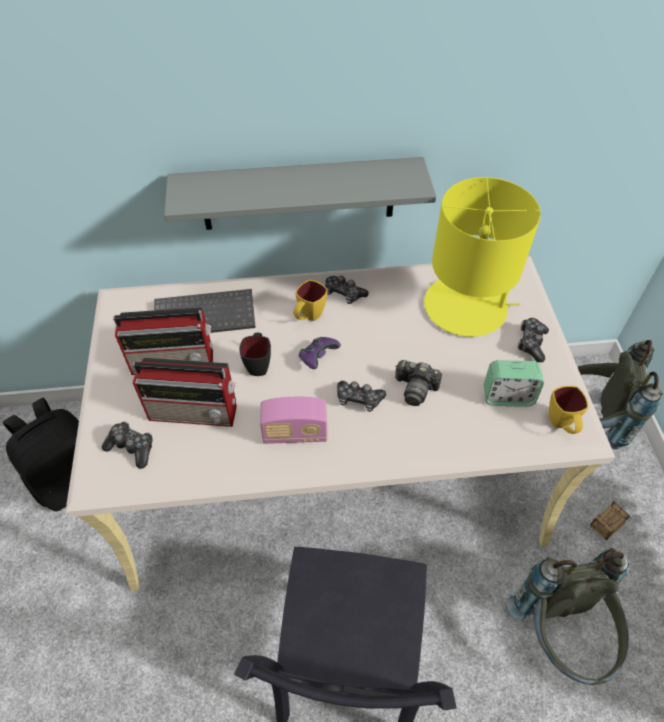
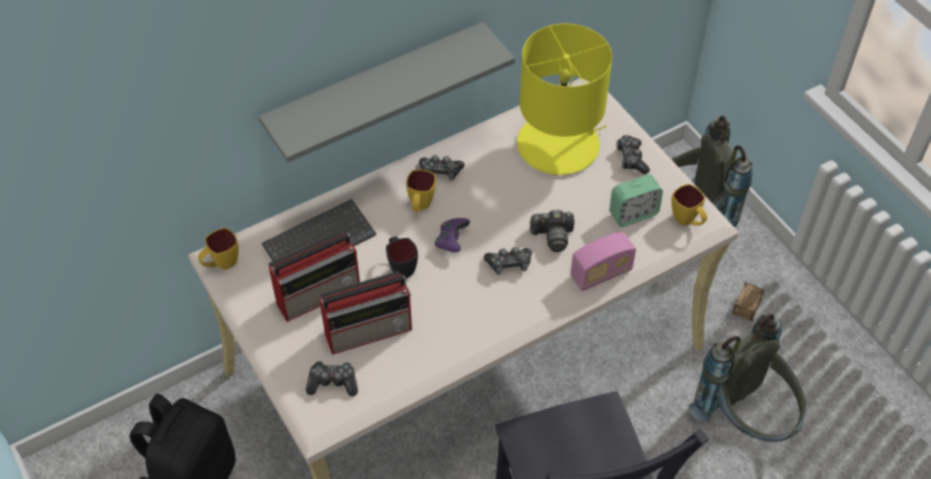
camera: 25 degrees left, 0 degrees up
radio [260,397,328,444] -> radio moved to [570,232,636,291]
none -> yellow mug [198,228,239,270]

